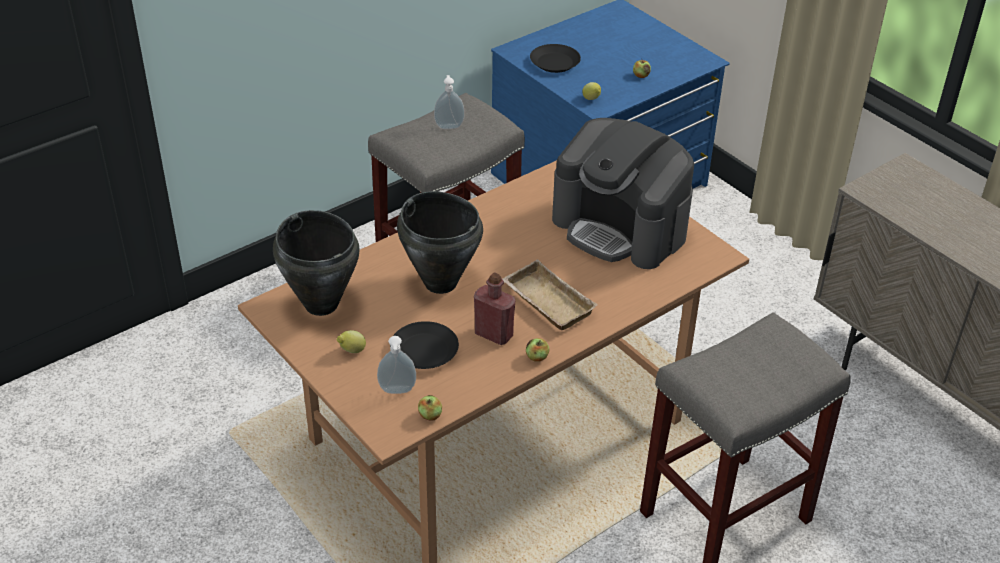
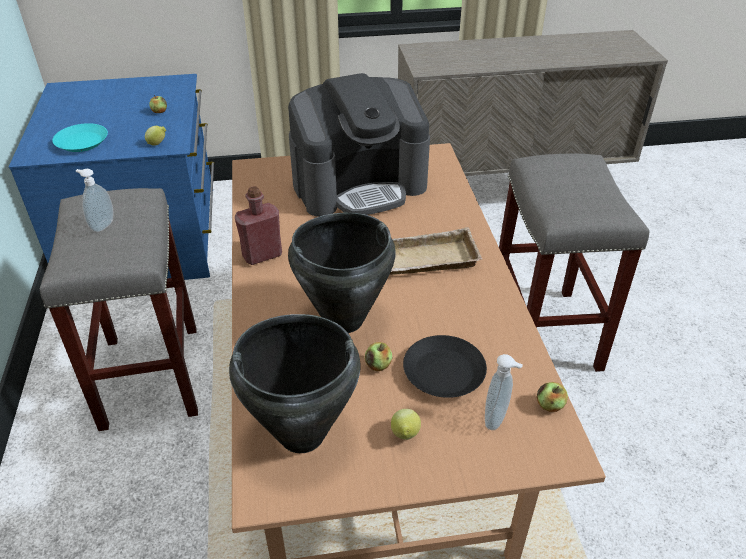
camera: 60 degrees left, 0 degrees up
red bottle [474,273,516,345] -> red bottle moved to [235,186,282,265]
apple [526,338,549,362] -> apple moved to [365,342,392,371]
black plate [530,44,581,73] -> turquoise plate [52,123,108,152]

